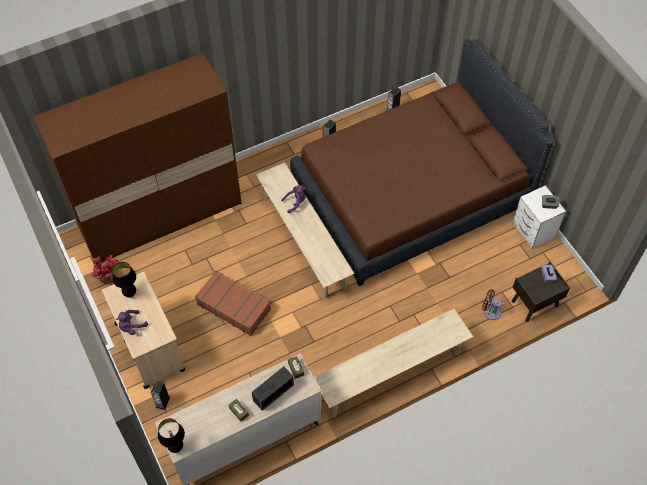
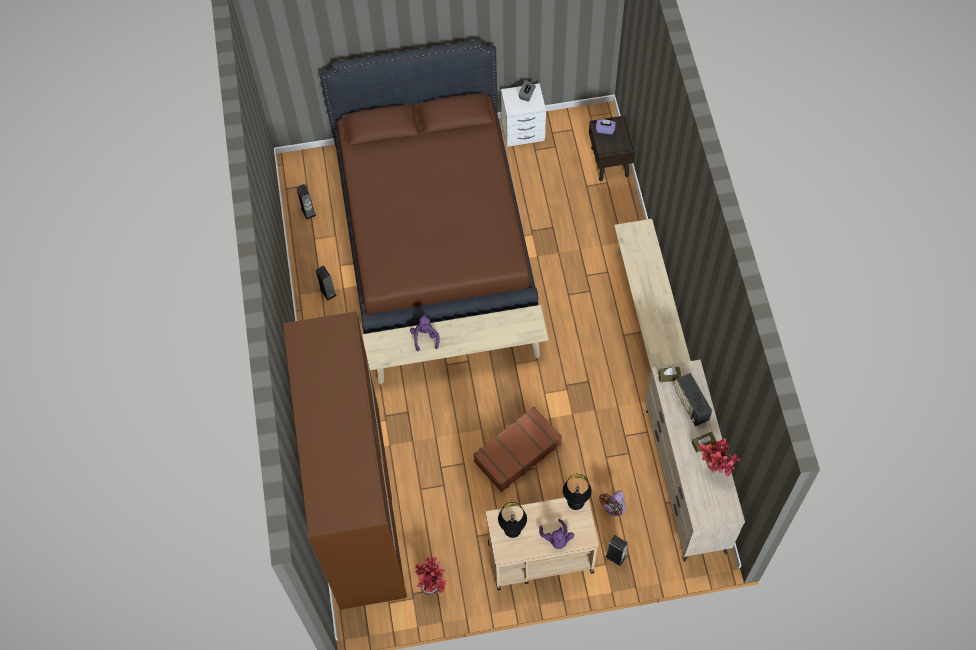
camera: 70 degrees left, 5 degrees up
black table lamp [158,418,185,453] -> black table lamp moved to [563,474,592,510]
brown fan [482,289,503,320] -> brown fan moved to [599,490,626,517]
none -> potted plant [699,438,740,477]

